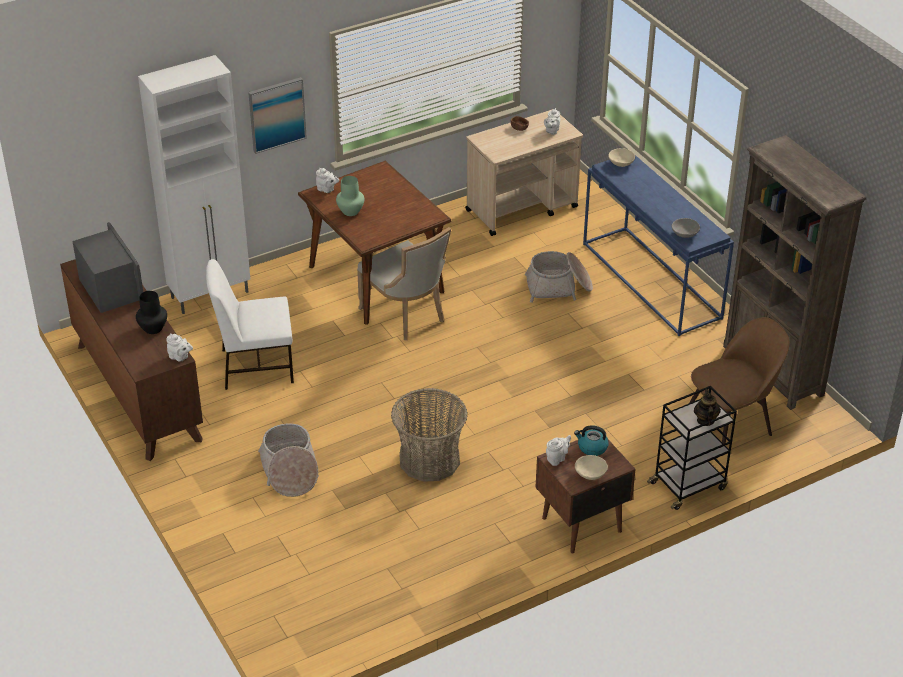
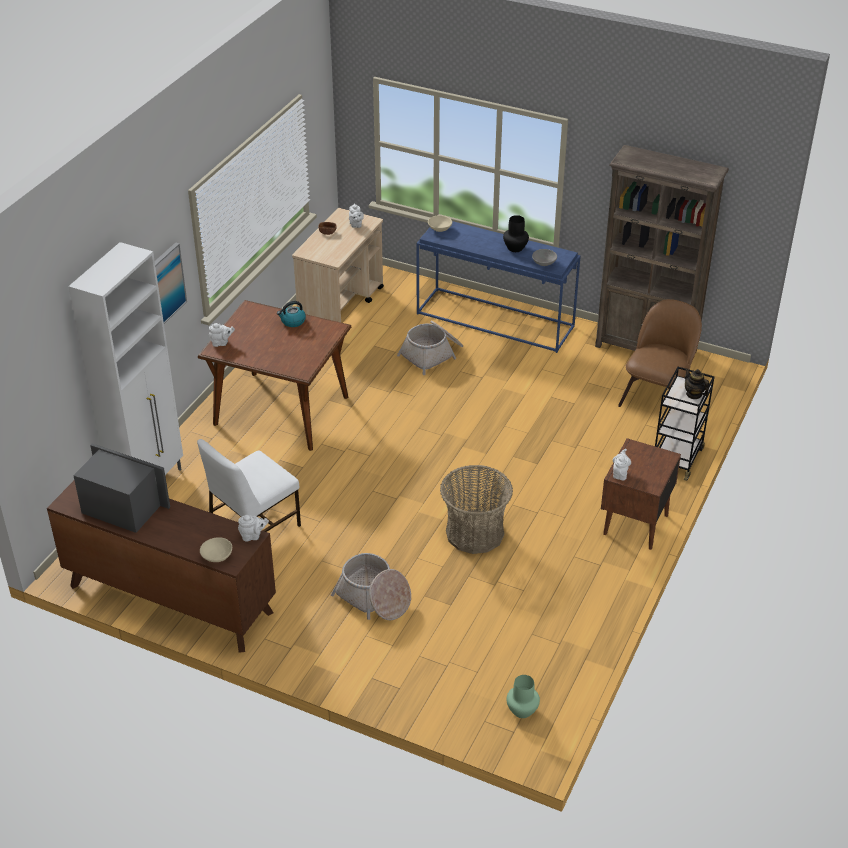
camera: 35 degrees left, 0 degrees up
black vase [136,291,167,334] -> black vase moved to [503,215,529,252]
green vase [336,176,364,216] -> green vase moved to [506,675,540,718]
beige chair [357,227,451,340] -> none
kettle [574,425,609,456] -> kettle moved to [277,301,306,327]
beige bowl [575,455,608,480] -> beige bowl moved to [200,537,232,562]

